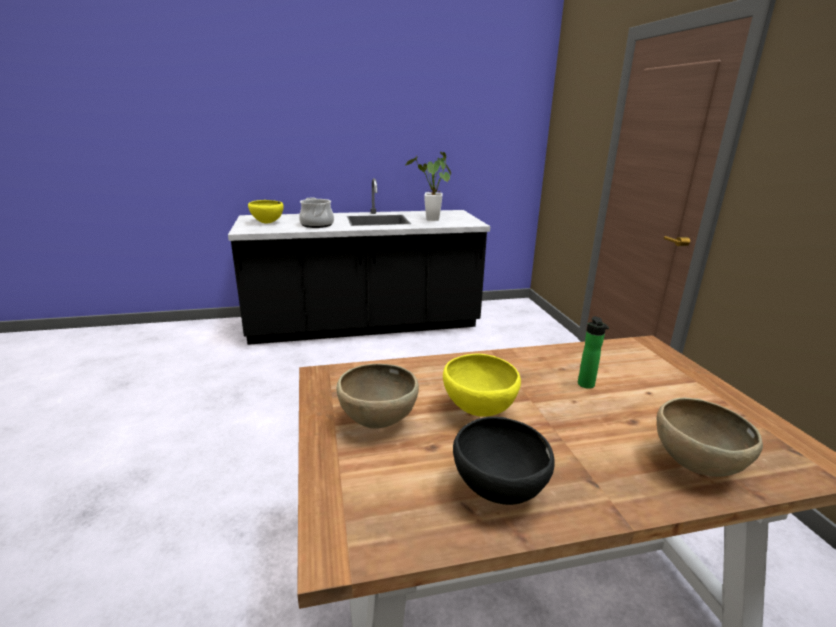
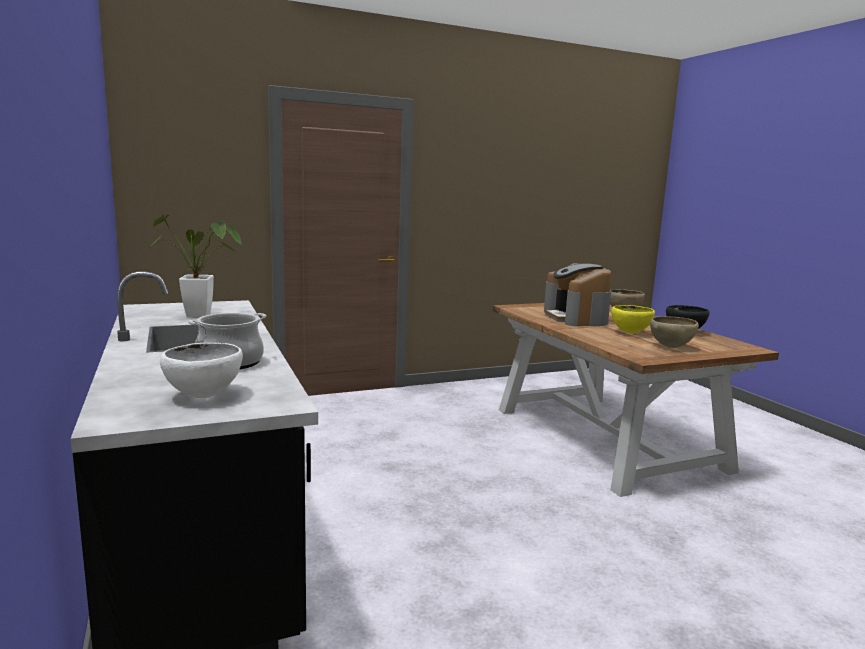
camera: 100 degrees left, 10 degrees down
yellow bowl [248,200,284,224] -> white bowl [160,343,243,398]
bottle [578,316,609,389] -> coffee machine [544,263,612,326]

